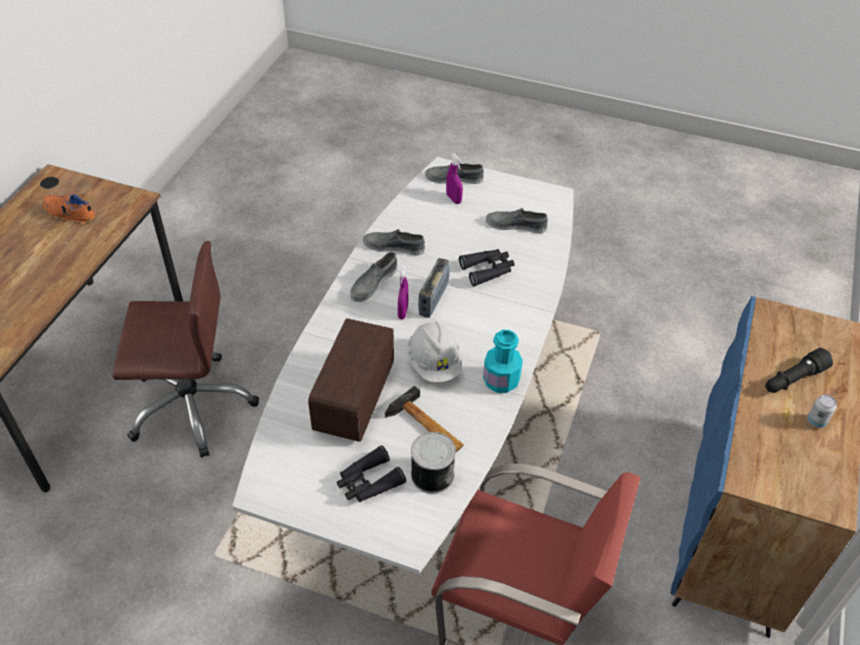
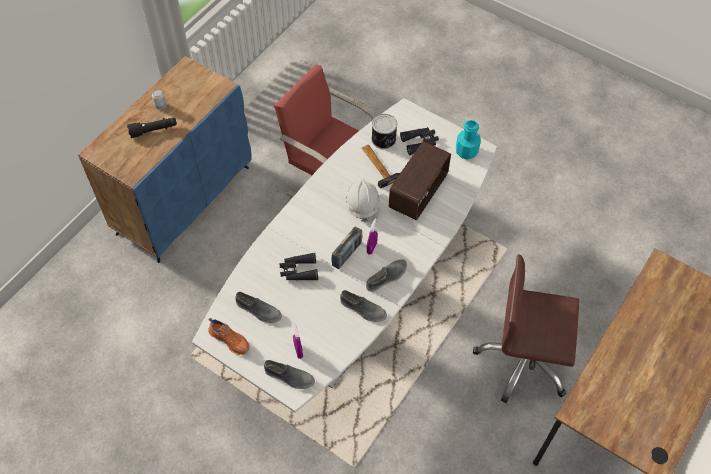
camera: 165 degrees left, 10 degrees up
orange shoe [42,193,97,225] -> orange shoe moved to [208,318,250,355]
turquoise bottle [483,330,523,393] -> turquoise bottle moved to [456,120,481,160]

